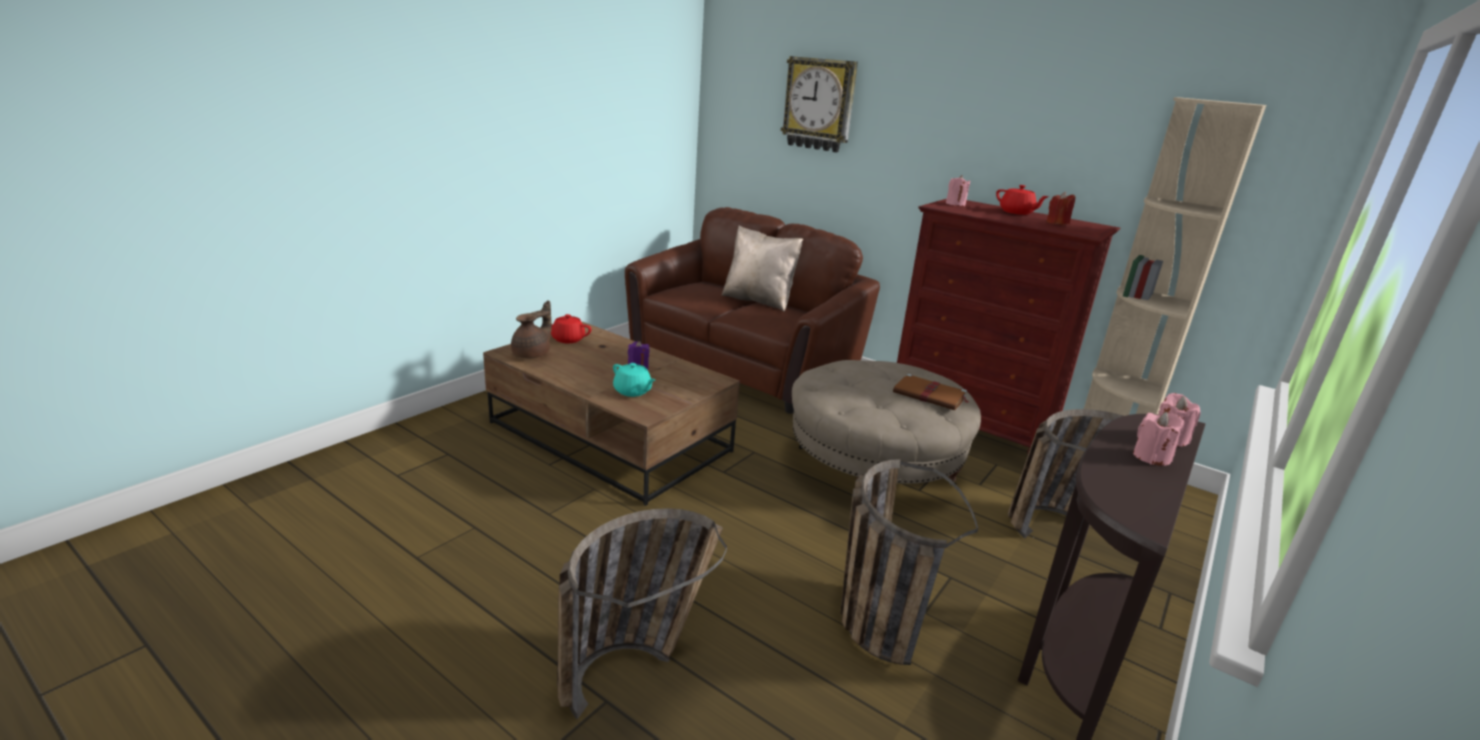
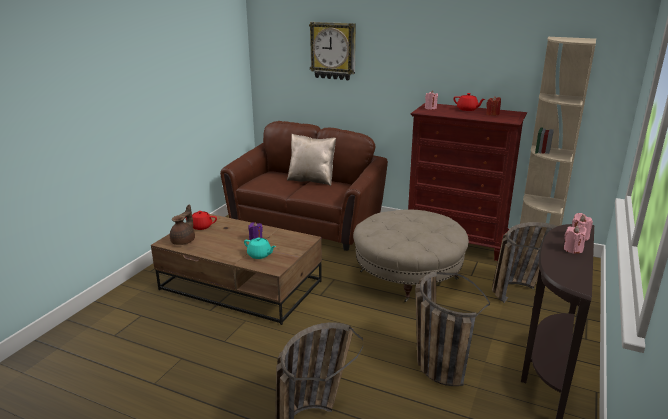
camera: 10 degrees left, 0 degrees up
brown book [893,374,969,410] -> none

